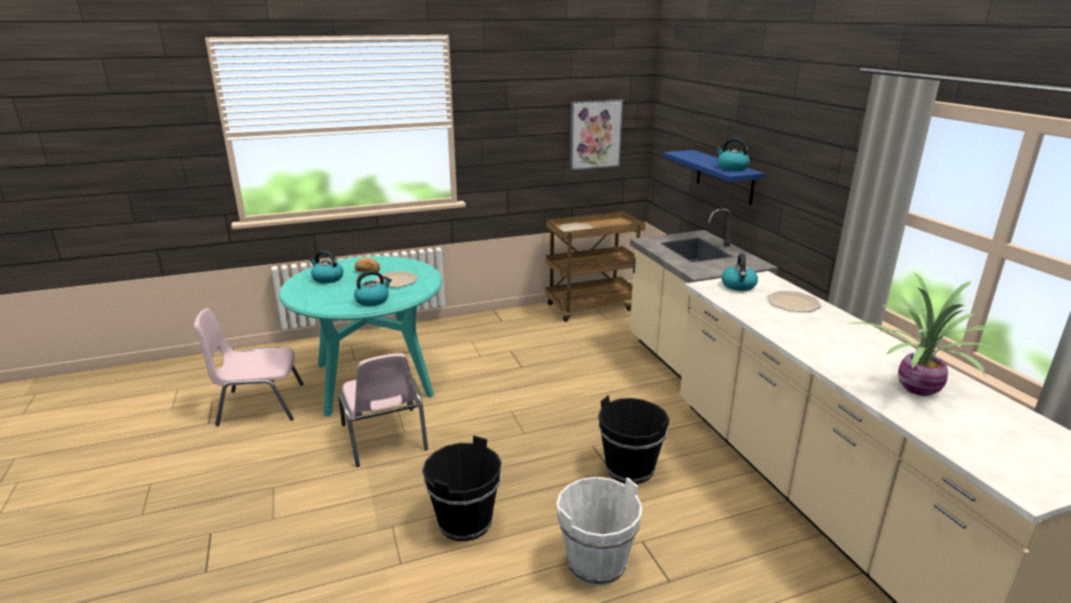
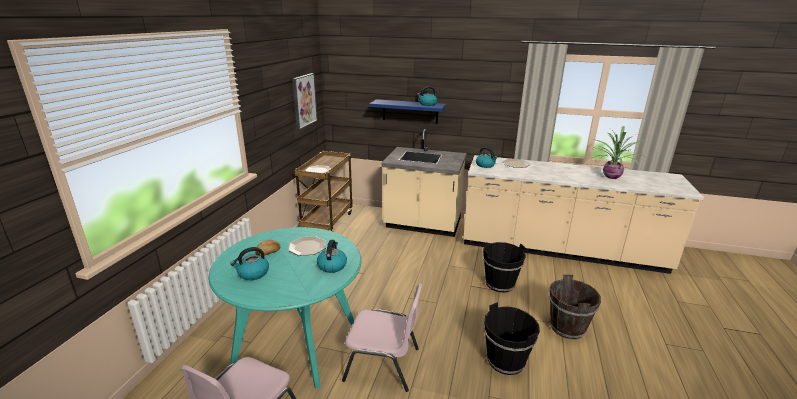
camera: 55 degrees left, 0 degrees up
white bucket [556,477,642,586] -> brown bucket [549,274,601,339]

